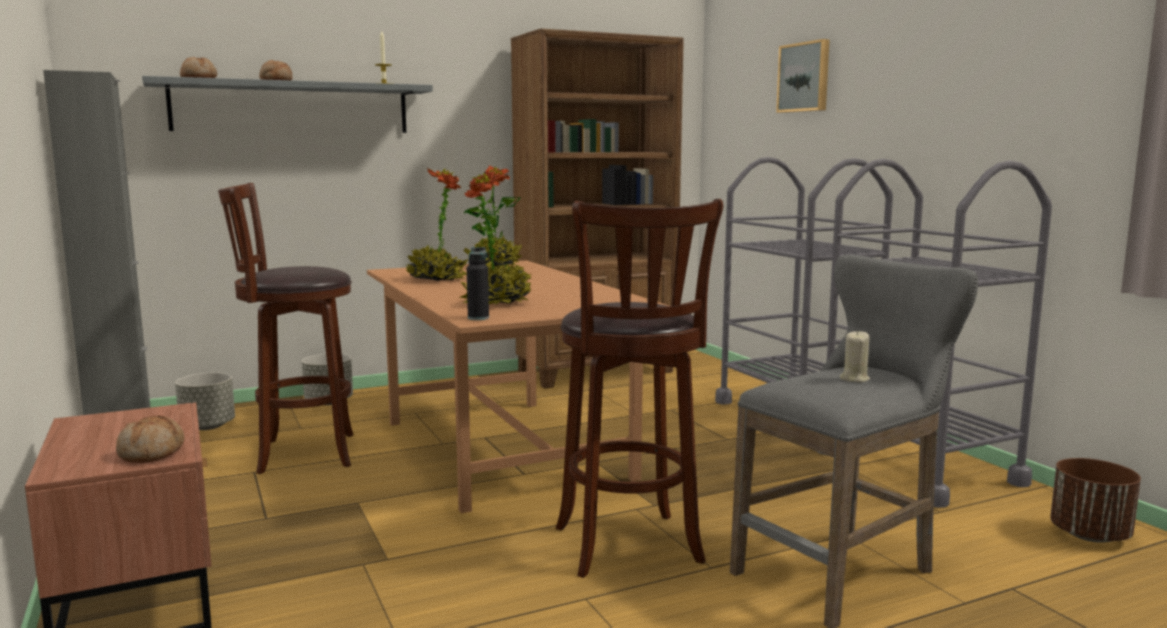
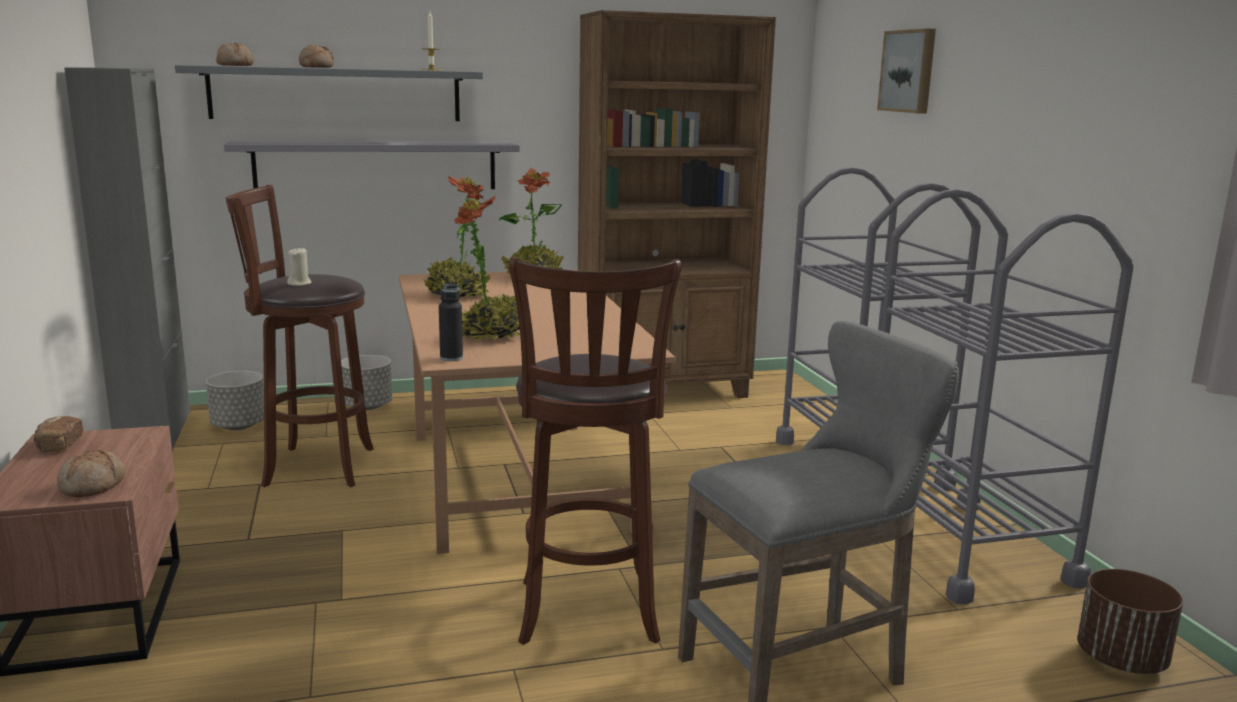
camera: 10 degrees right, 5 degrees up
beige candle [840,330,870,382] -> beige candle moved to [287,247,311,286]
none -> bread [33,416,83,453]
none -> grey shelf [224,140,519,189]

